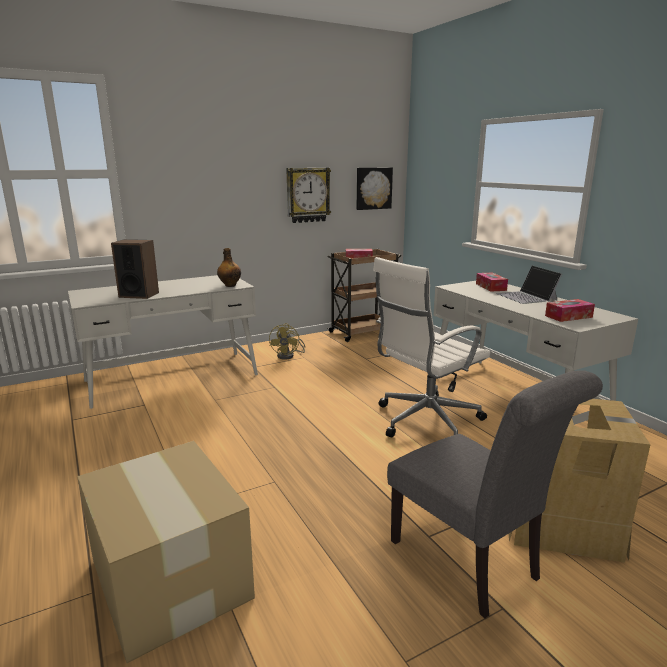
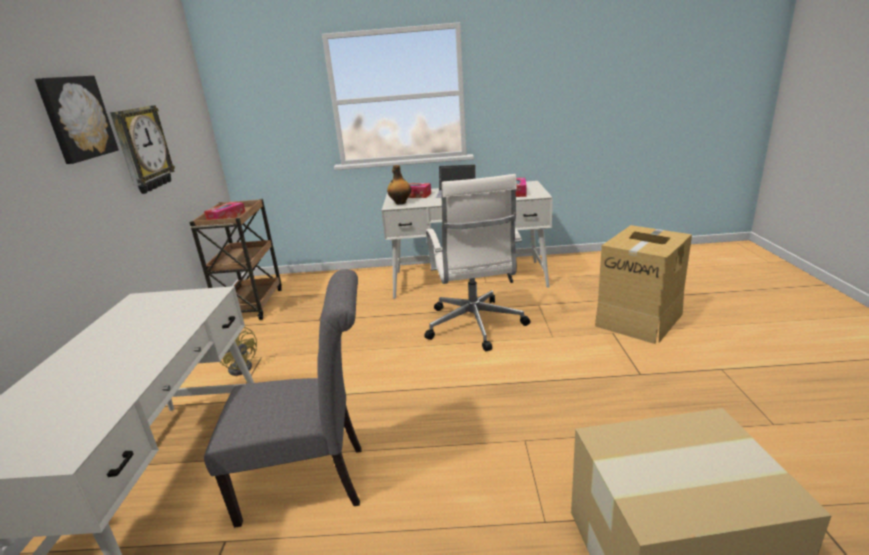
camera: 60 degrees left, 5 degrees up
speaker [111,239,159,299] -> none
bottle [217,248,241,287] -> bottle moved to [387,165,411,204]
picture [357,168,393,210] -> picture moved to [35,76,119,164]
grey chair [387,370,603,619] -> grey chair moved to [204,269,362,528]

